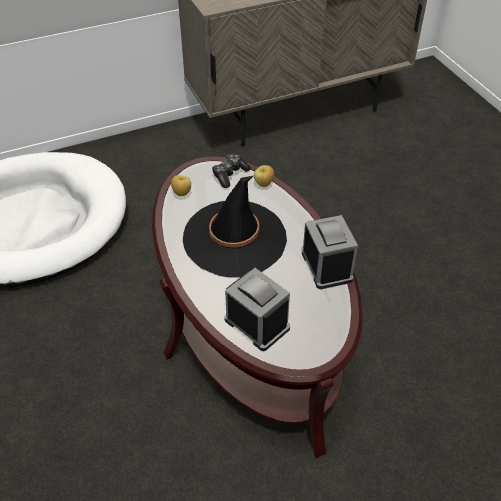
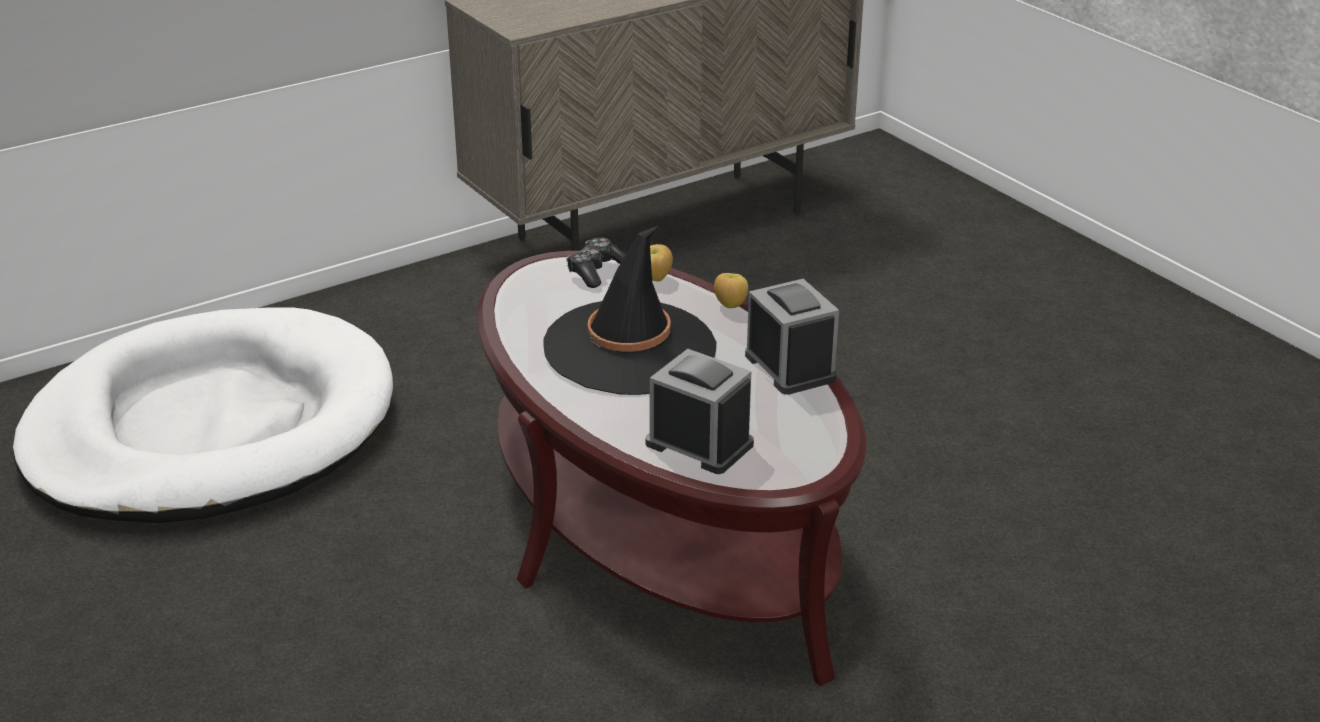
camera: 10 degrees left, 15 degrees down
apple [171,175,191,196] -> apple moved to [714,273,748,308]

